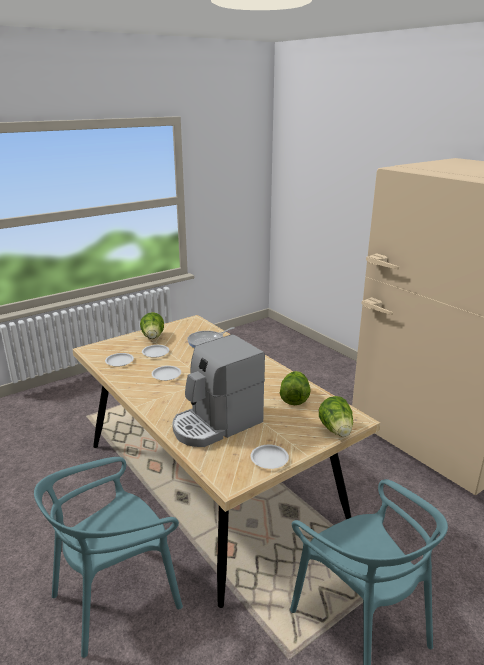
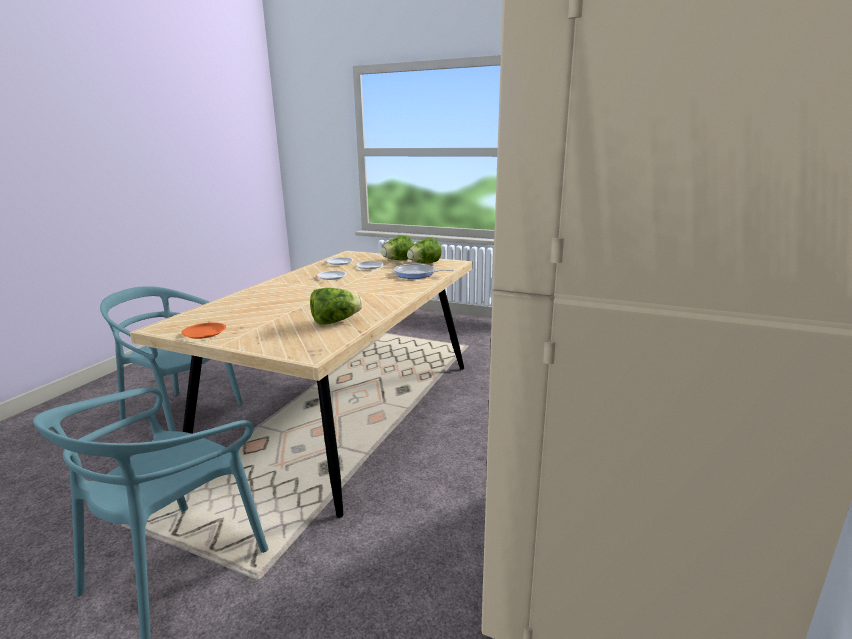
camera: 60 degrees right, 5 degrees down
coffee machine [172,334,265,447] -> none
white plate [251,445,289,469] -> orange plate [181,322,226,339]
lettuce [319,396,353,437] -> lettuce moved to [407,238,442,264]

